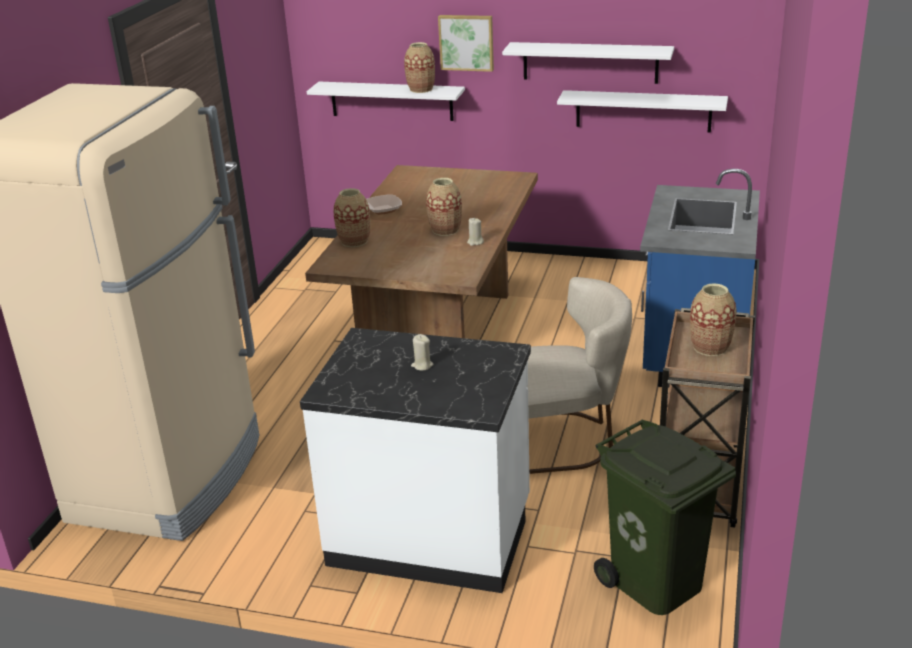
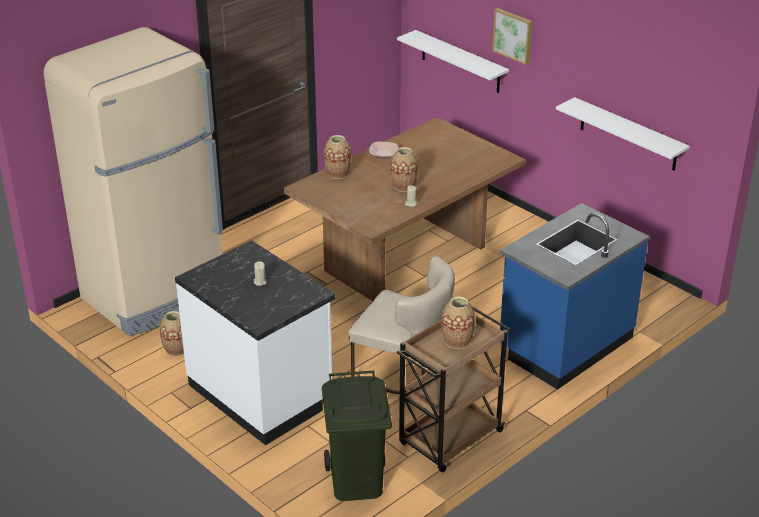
camera: 30 degrees right, 5 degrees up
vase [404,42,435,93] -> vase moved to [160,311,184,356]
white shelf [502,42,674,84] -> none

